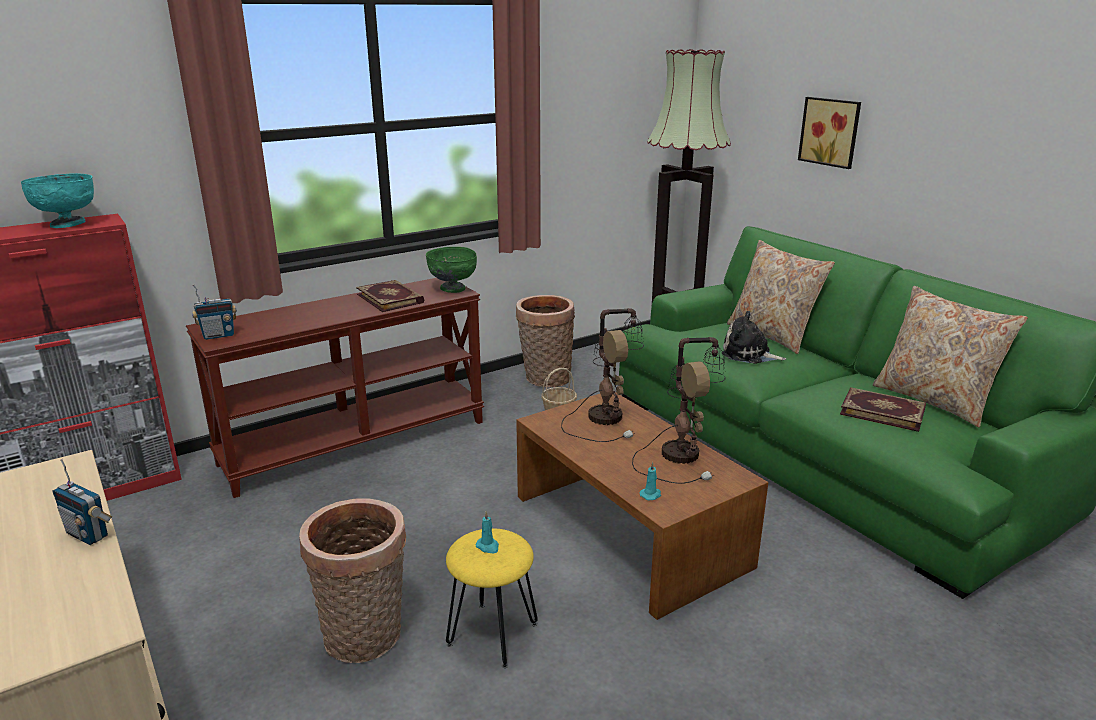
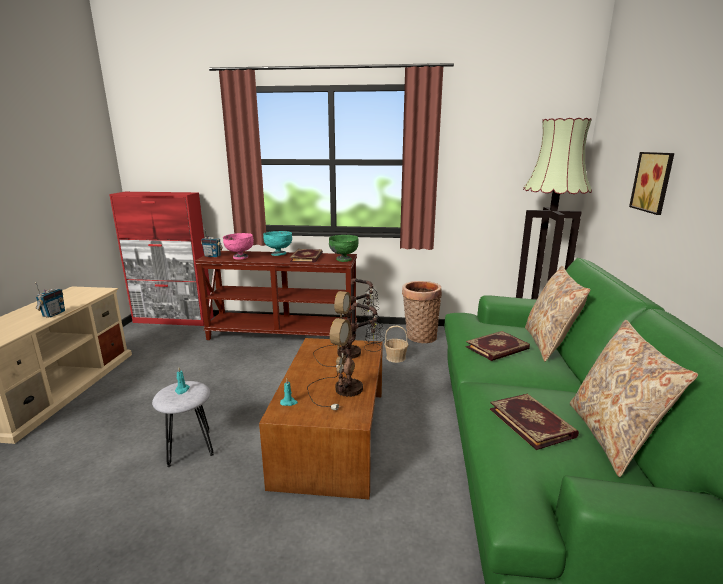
camera: 40 degrees right, 5 degrees down
turquoise bowl [21,173,94,228] -> turquoise bowl moved to [263,231,292,256]
radio [52,459,112,545] -> radio turned 150 degrees counterclockwise [35,282,65,318]
basket [299,498,406,663] -> none
yellow stool [446,528,538,668] -> grey stool [152,381,214,467]
plush toy [722,311,786,364] -> book [466,331,530,361]
none -> pink bowl [223,233,254,260]

